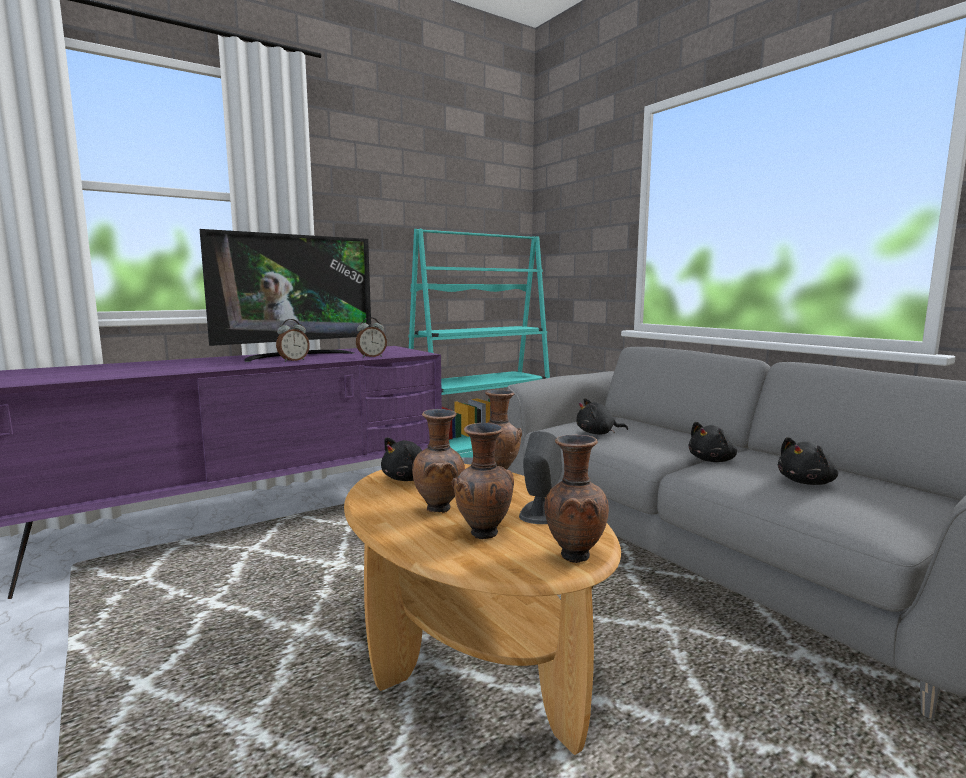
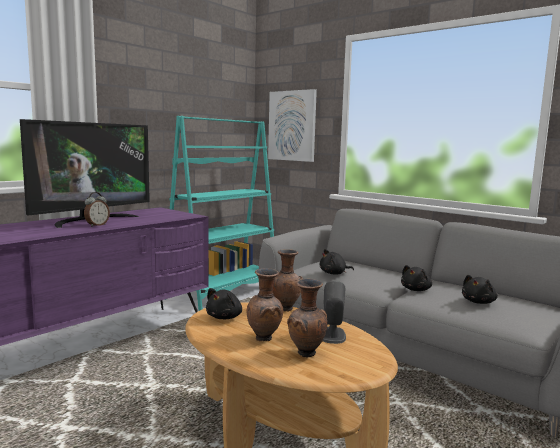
camera: 15 degrees left, 0 degrees up
alarm clock [356,317,387,358] -> none
brown vase [544,435,609,563] -> none
none -> picture [268,89,317,162]

